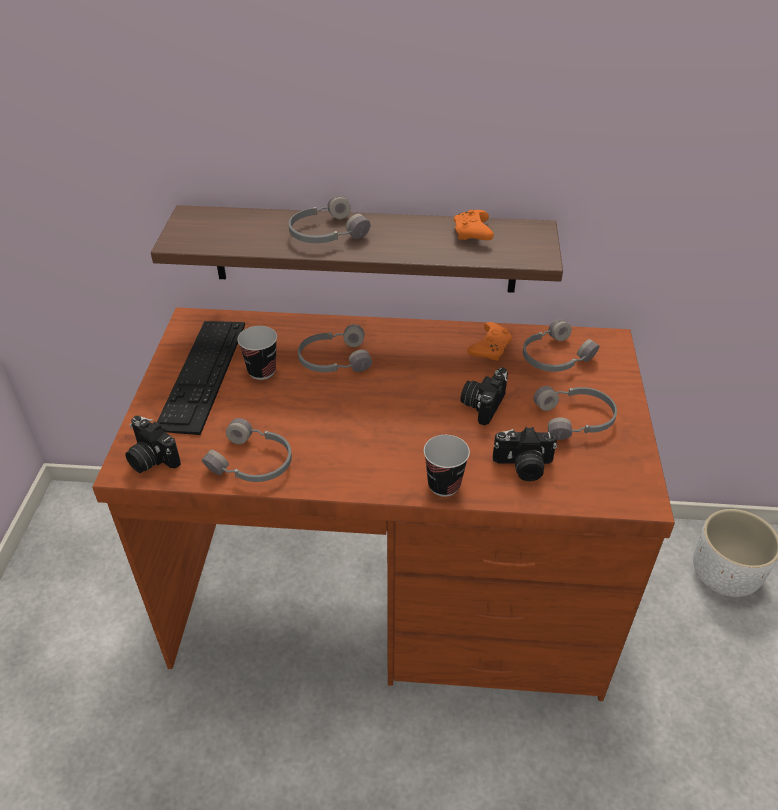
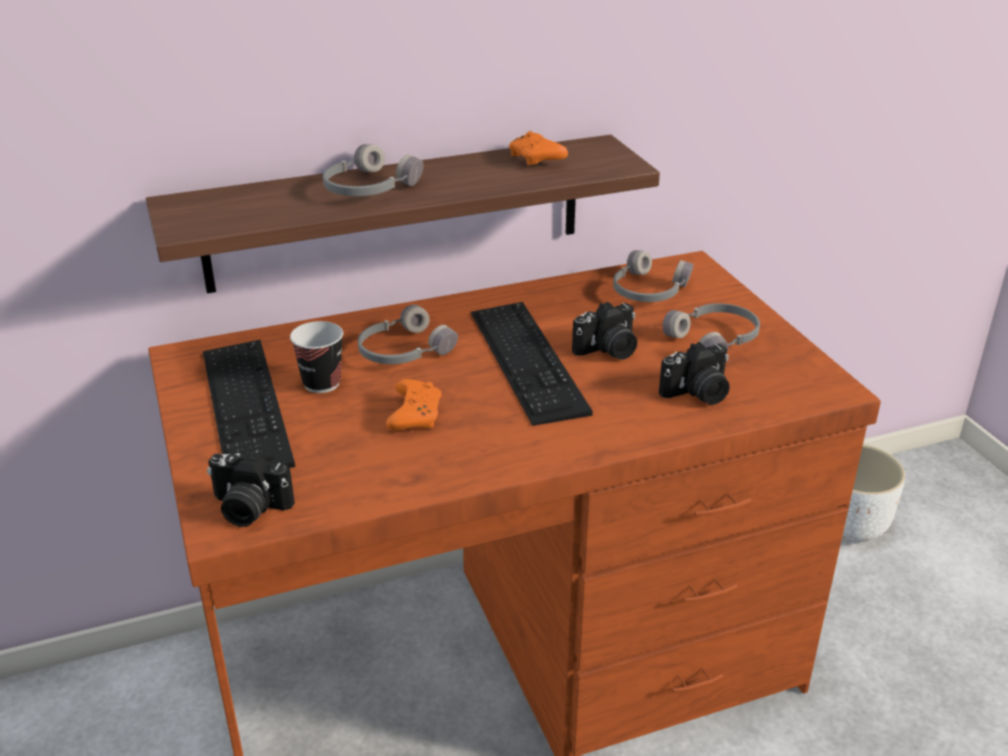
camera: 25 degrees left, 10 degrees down
grey headphones [202,418,292,482] -> none
cup [424,435,470,497] -> none
camera [460,367,508,426] -> camera turned 120 degrees counterclockwise [572,301,637,360]
orange game controller [467,322,512,361] -> orange game controller moved to [386,379,442,430]
none -> keyboard [471,302,593,426]

